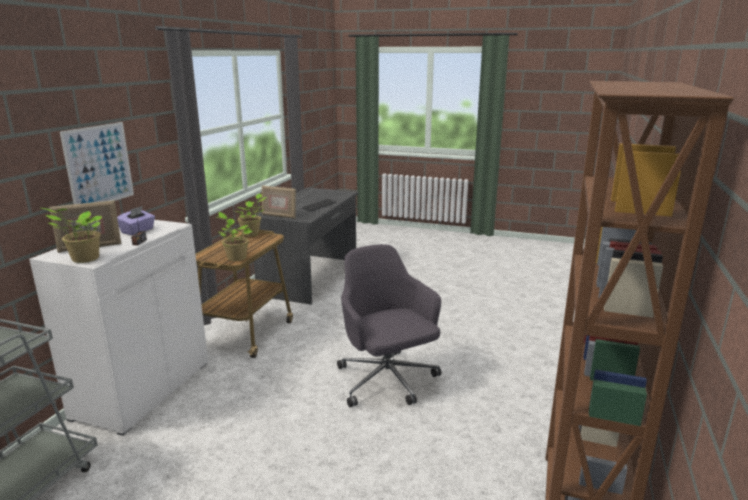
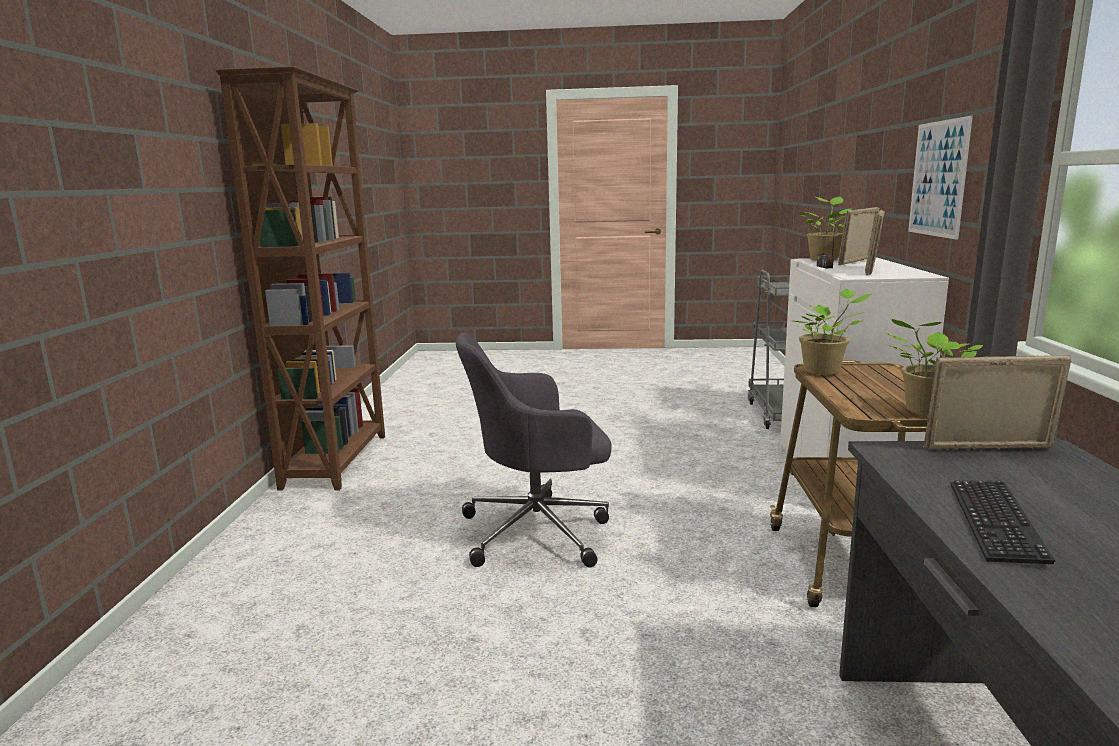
camera: 165 degrees right, 5 degrees down
purple tissue box [117,206,155,235] -> picture frame [865,210,885,275]
grey office chair [337,244,441,407] -> grey office chair turned 120 degrees clockwise [456,333,611,567]

